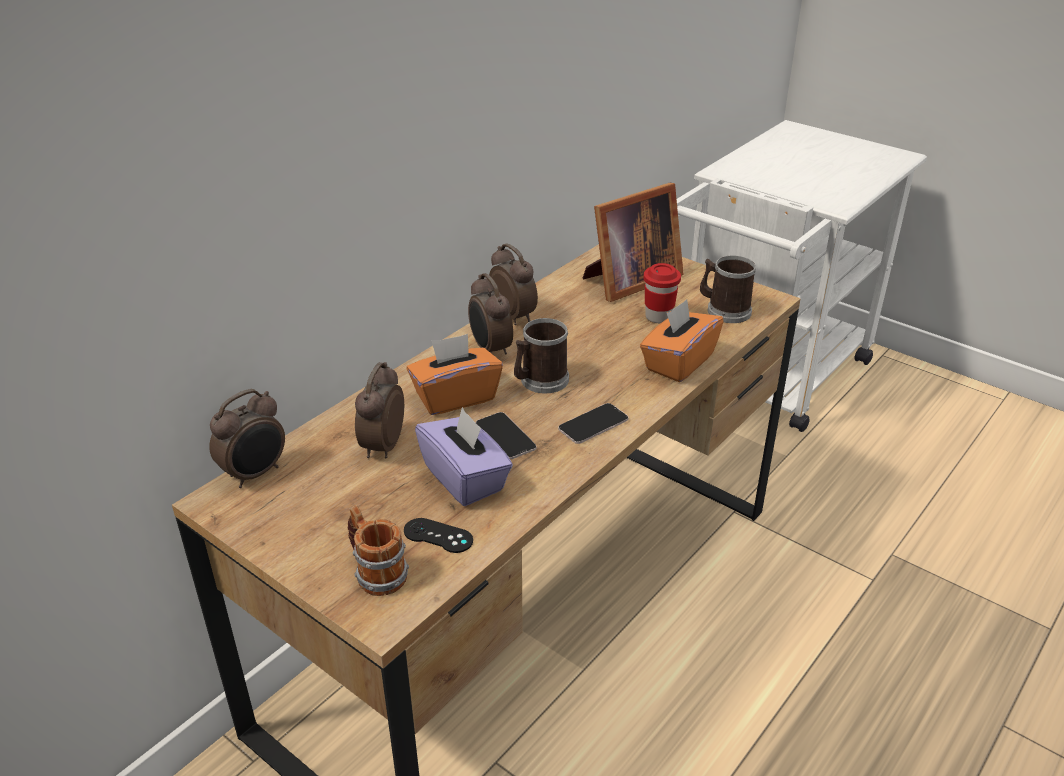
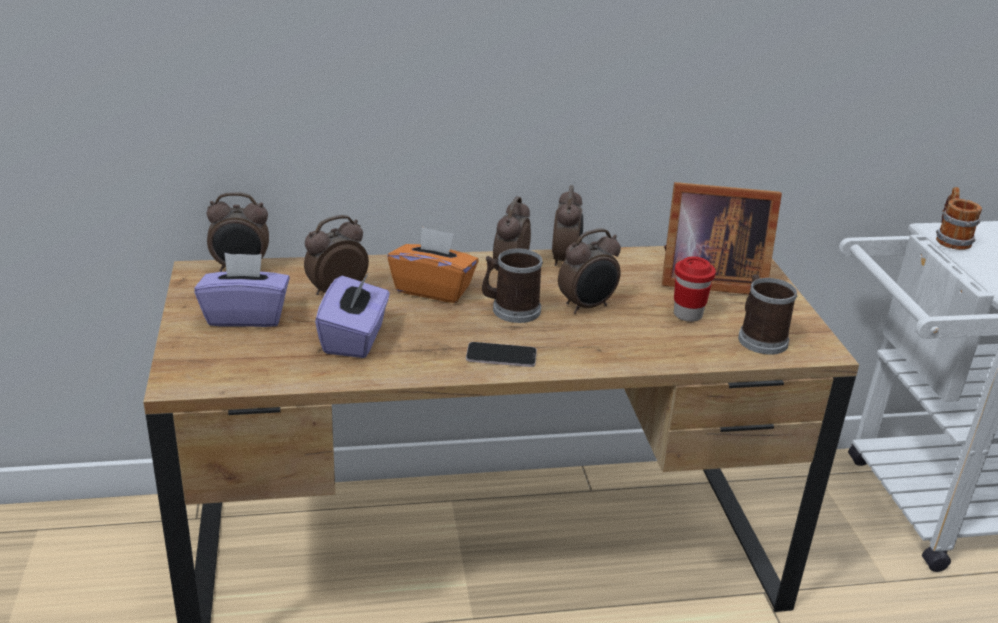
camera: 40 degrees right, 5 degrees down
mug [348,505,409,596] -> mug moved to [936,187,982,250]
black game controller [404,518,473,553] -> none
phone [476,412,537,459] -> none
orange tissue box [640,299,724,382] -> none
none -> purple tissue box [194,253,290,327]
none -> alarm clock [558,228,621,314]

